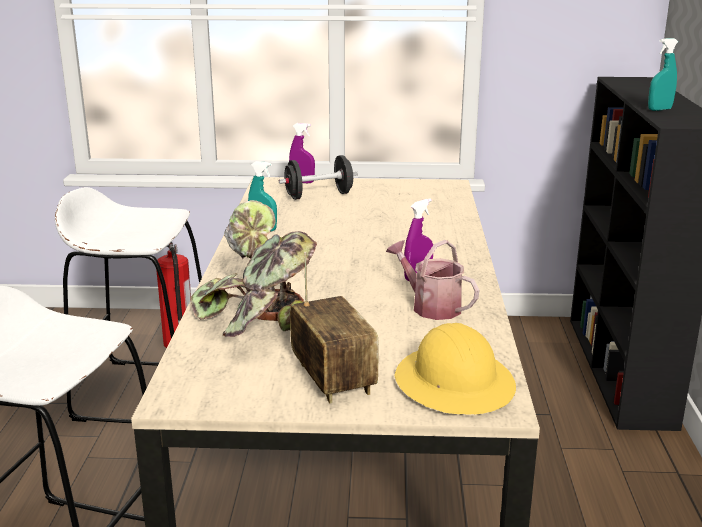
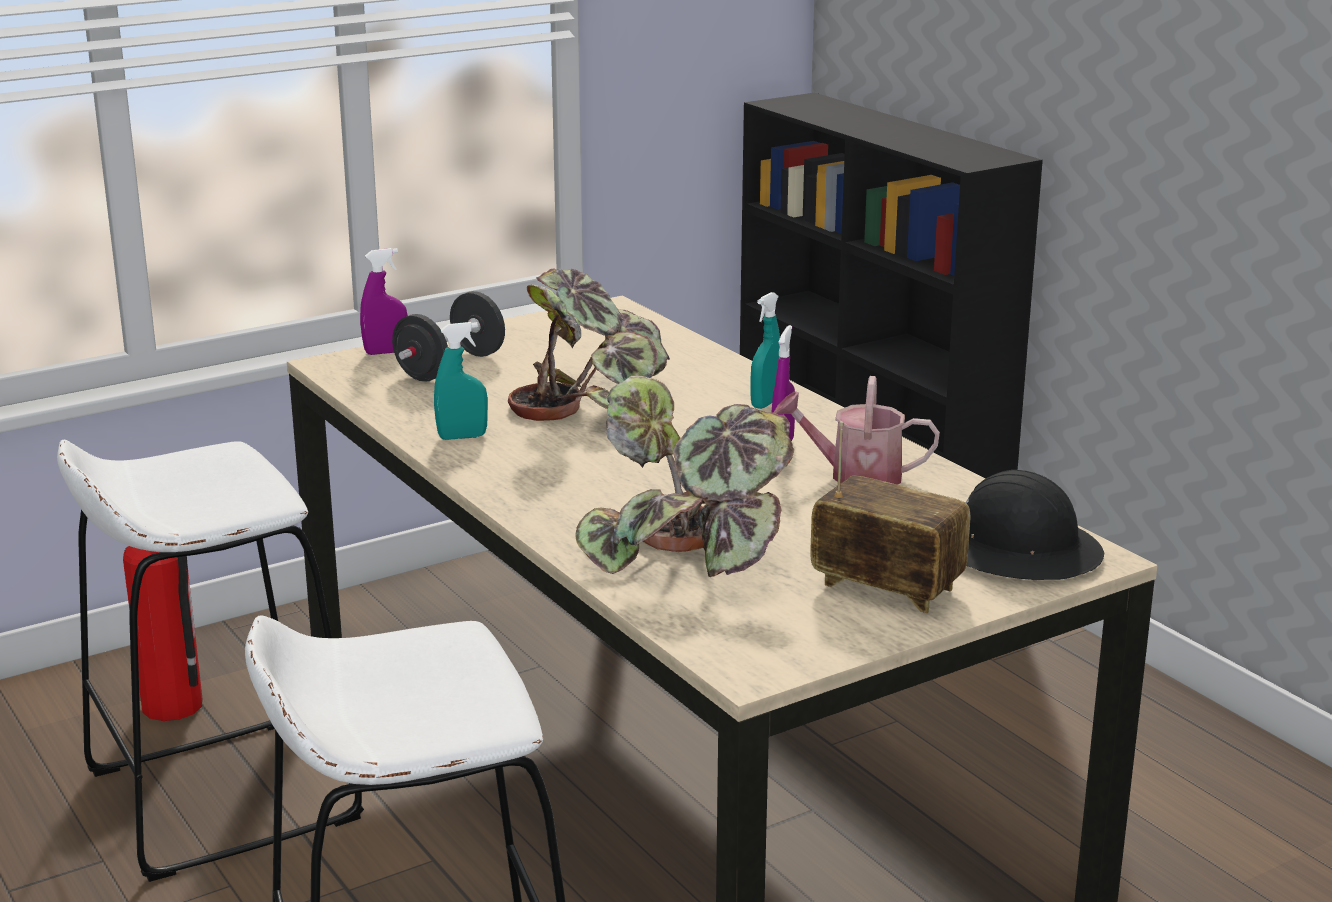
camera: 35 degrees left, 0 degrees up
yellow hard hat [395,323,516,415] -> black hard hat [966,470,1104,580]
turquoise spray bottle [648,38,678,111] -> turquoise spray bottle moved to [750,292,780,409]
none -> potted plant [508,268,670,421]

